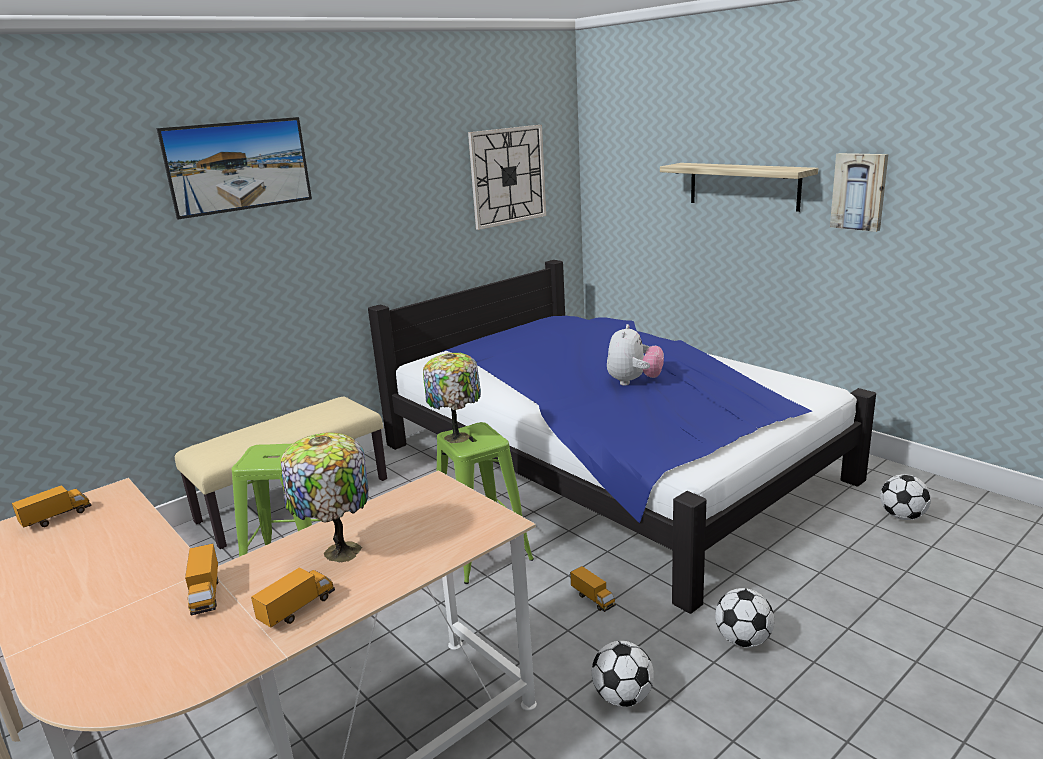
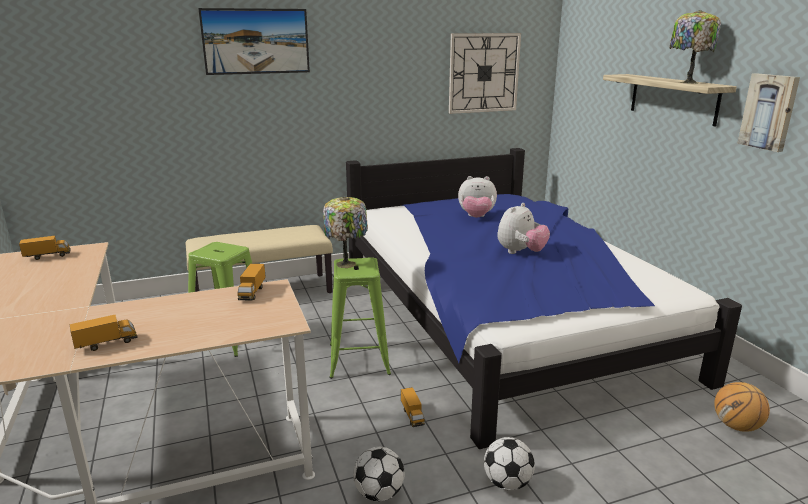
camera: 20 degrees right, 0 degrees up
toy truck [185,544,218,615] -> toy truck moved to [238,263,266,301]
table lamp [281,433,368,563] -> table lamp moved to [670,10,721,84]
football [880,474,931,520] -> basketball [714,382,770,432]
none -> plush toy [458,176,497,218]

